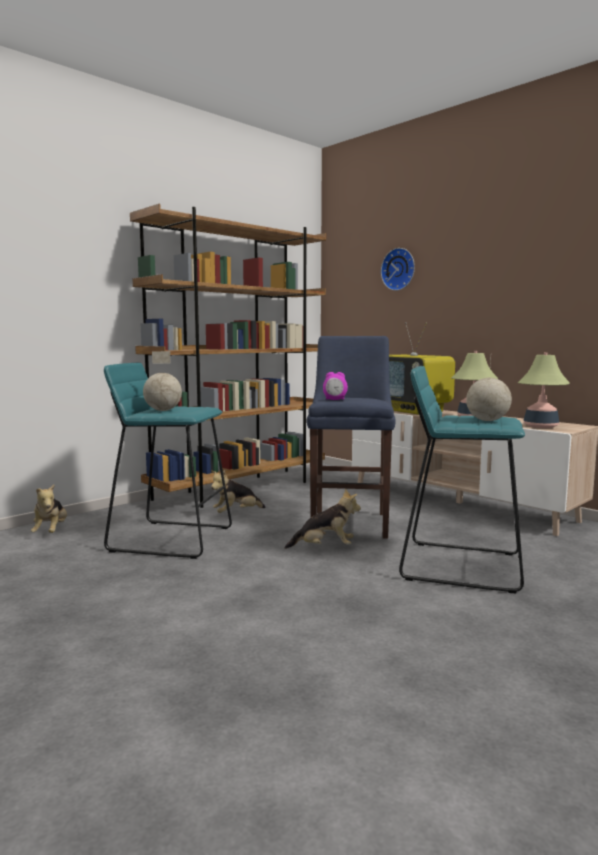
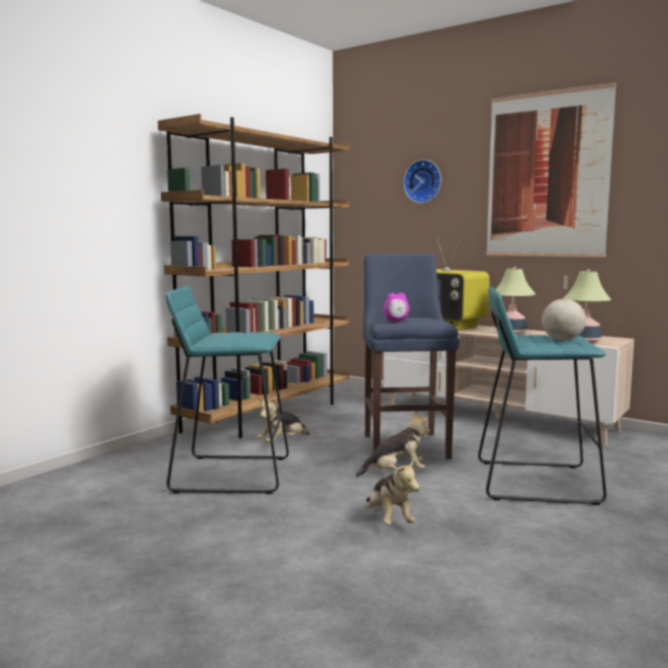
camera: 10 degrees left, 0 degrees up
plush toy [31,484,67,533] -> plush toy moved to [365,459,419,525]
globe [143,351,182,411] -> none
none -> picture [486,83,616,257]

